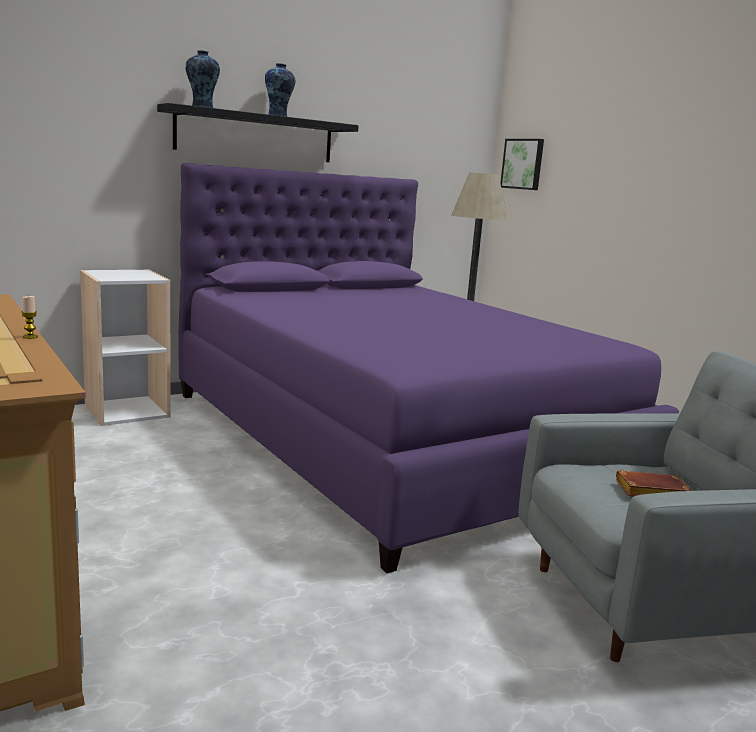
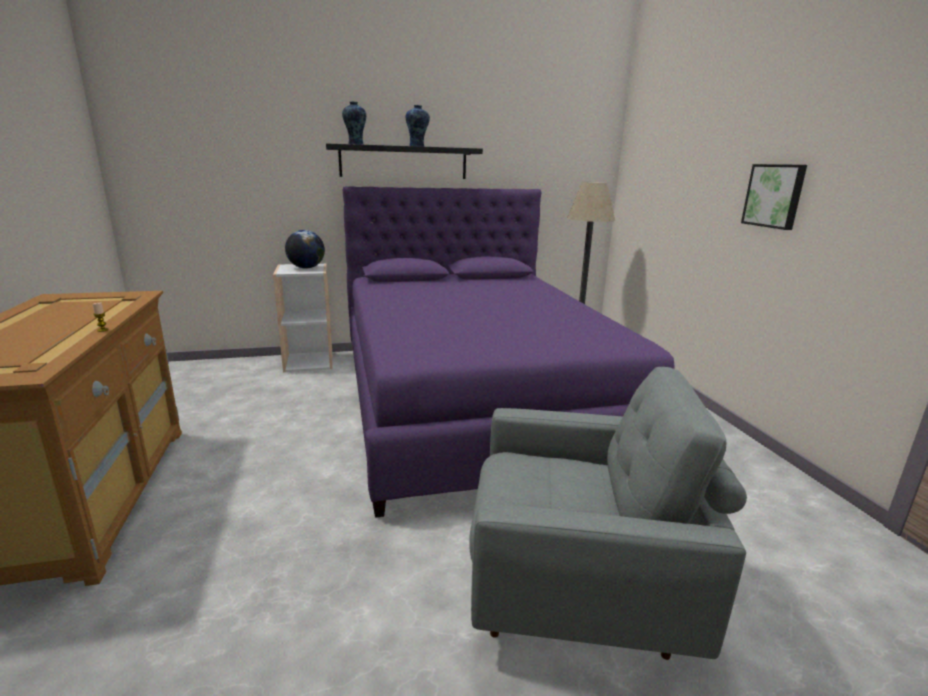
camera: 20 degrees right, 5 degrees up
picture [500,139,544,190] -> picture moved to [741,164,807,230]
brown book [616,470,692,497] -> none
none -> globe [285,230,325,269]

